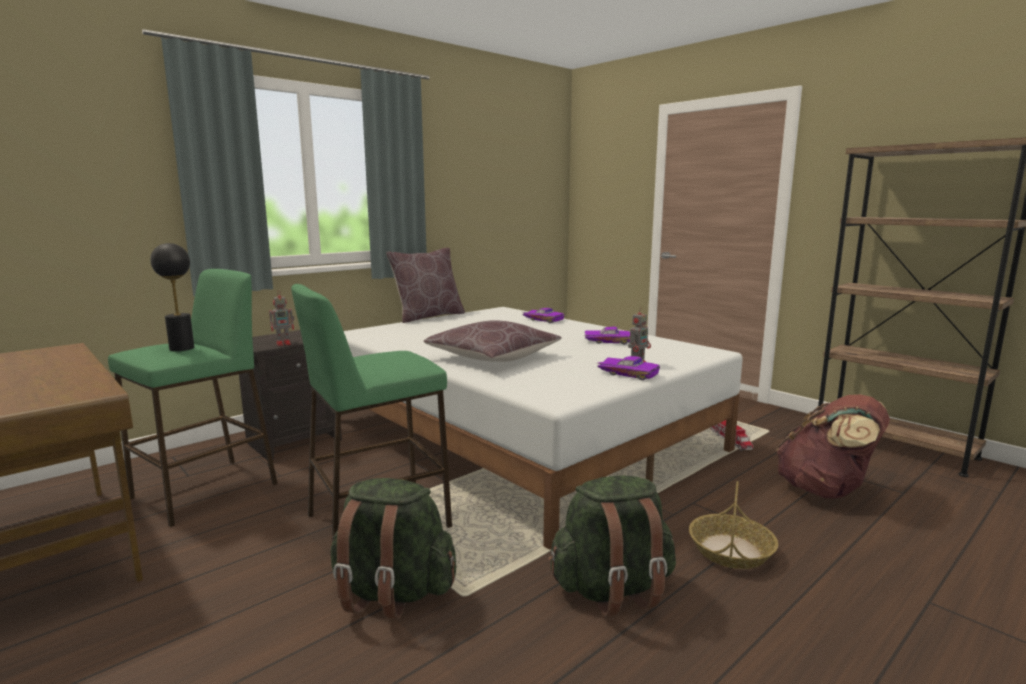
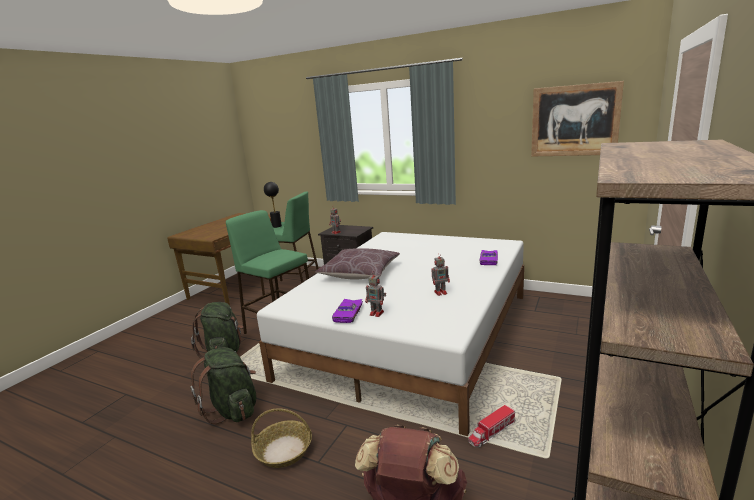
camera: 70 degrees right, 5 degrees up
brown pillow [386,248,465,323] -> none
purple toy car [584,327,630,344] -> toy robot [431,253,450,296]
none -> picture [531,81,624,157]

